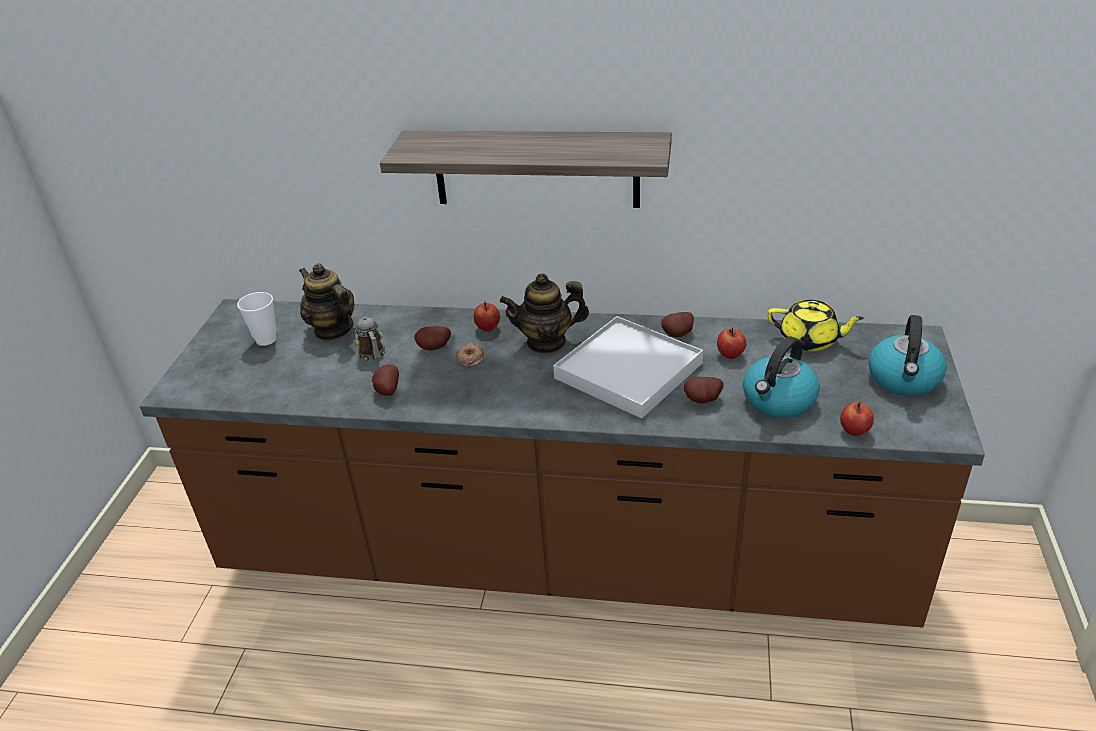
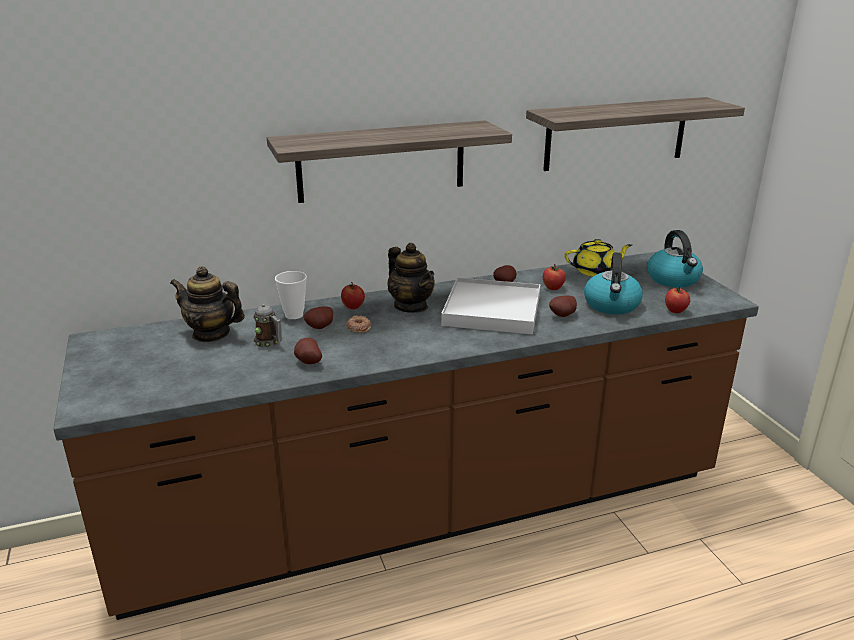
camera: 30 degrees left, 10 degrees down
cup [237,292,276,346] -> cup moved to [275,271,307,319]
teapot [500,274,589,354] -> teapot turned 90 degrees counterclockwise [387,243,435,313]
none -> shelf [526,97,745,171]

